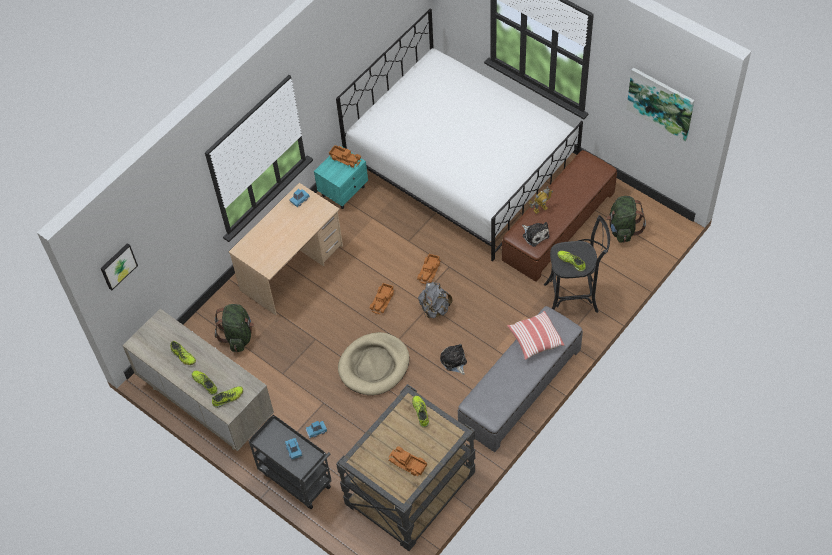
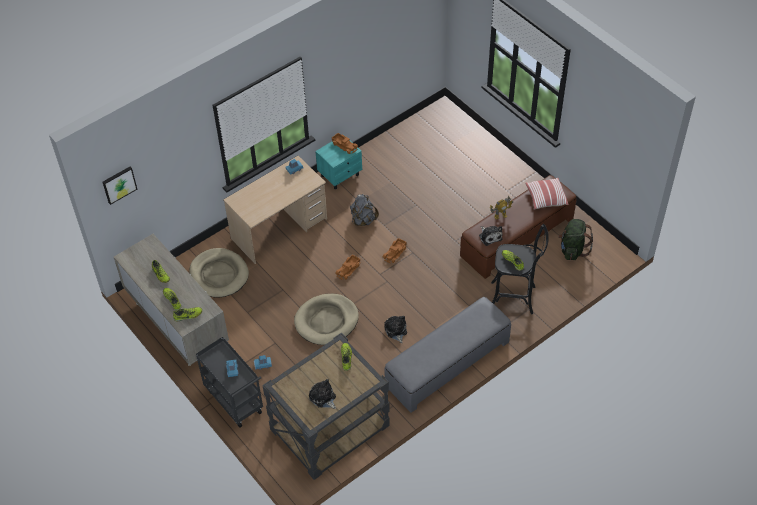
camera: 10 degrees right, 5 degrees down
green backpack [215,304,254,352] -> beige dog bed [189,248,249,298]
white bed [336,8,583,261] -> none
toy truck [388,446,427,476] -> plush toy [309,379,336,409]
grey backpack [418,282,452,318] -> grey backpack moved to [350,194,379,226]
pillow [507,311,564,360] -> pillow moved to [525,178,569,210]
picture [626,67,695,141] -> none

